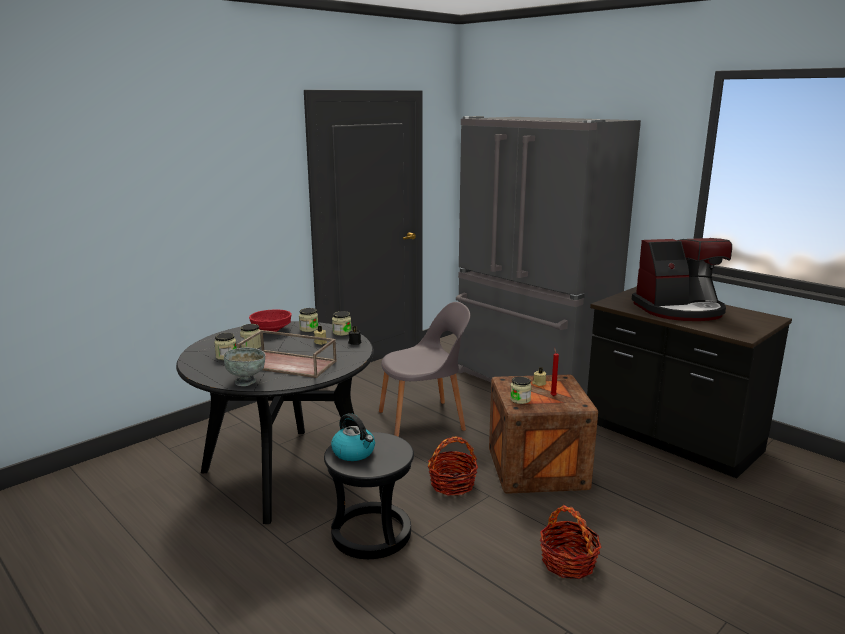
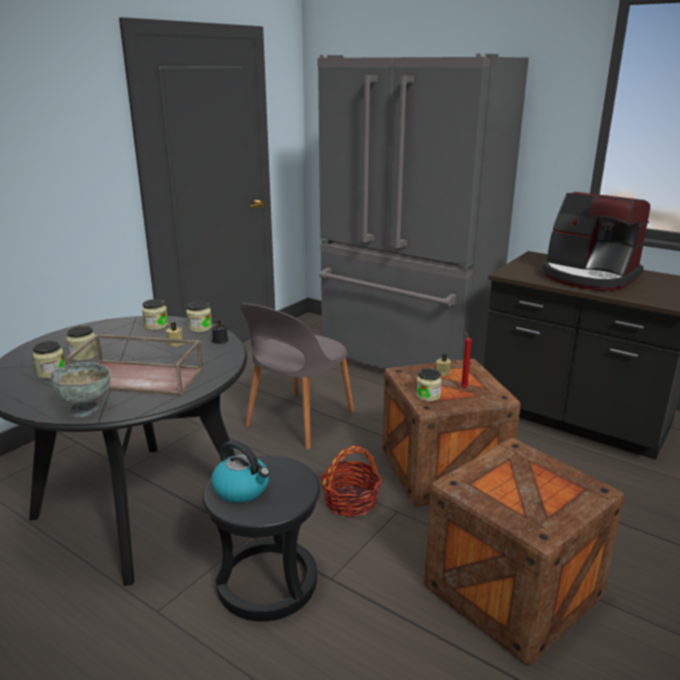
camera: 10 degrees left, 5 degrees up
red bowl [249,309,292,332] -> none
grey chair [379,302,470,437] -> grey chair turned 150 degrees clockwise [239,304,354,449]
basket [540,505,602,579] -> crate [424,438,625,666]
coffee machine [632,238,732,321] -> coffee machine turned 60 degrees clockwise [542,192,650,291]

